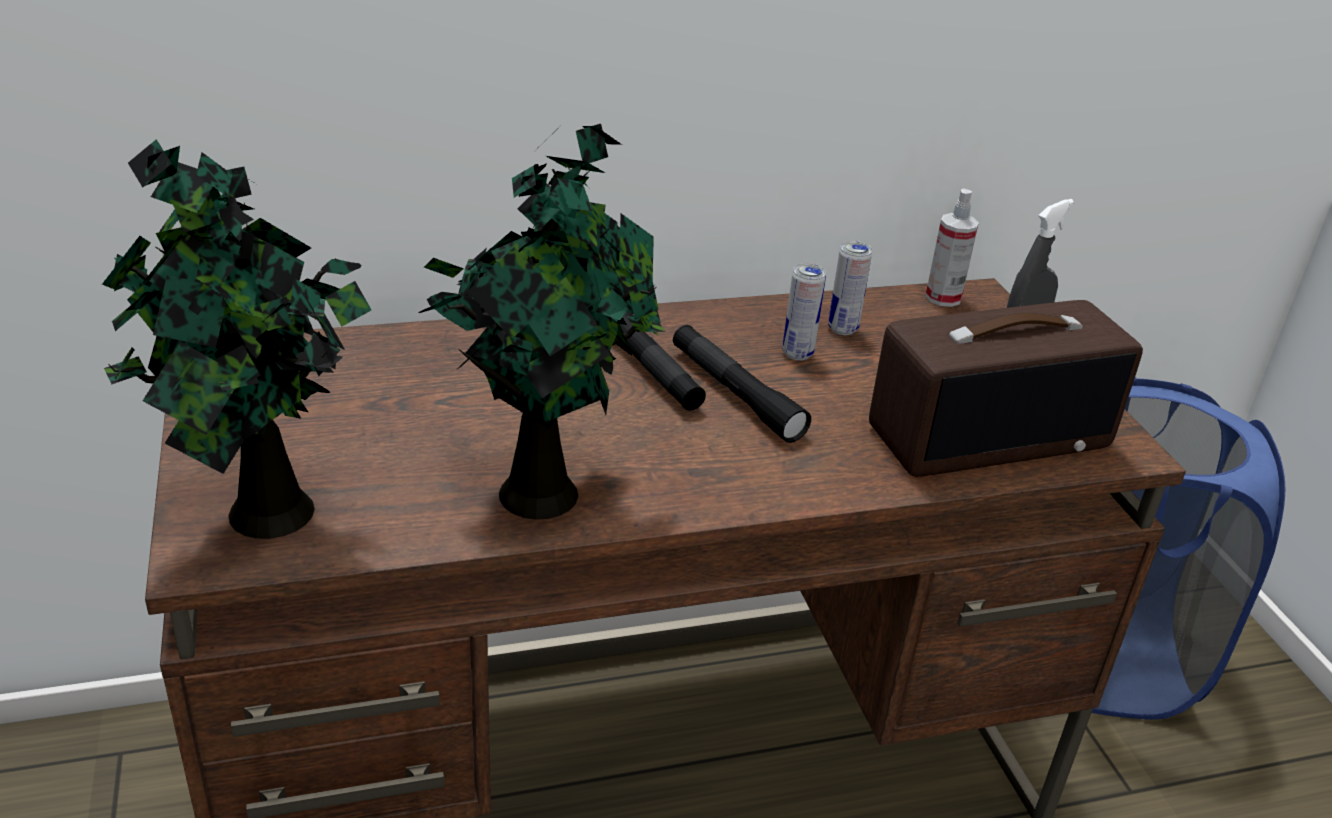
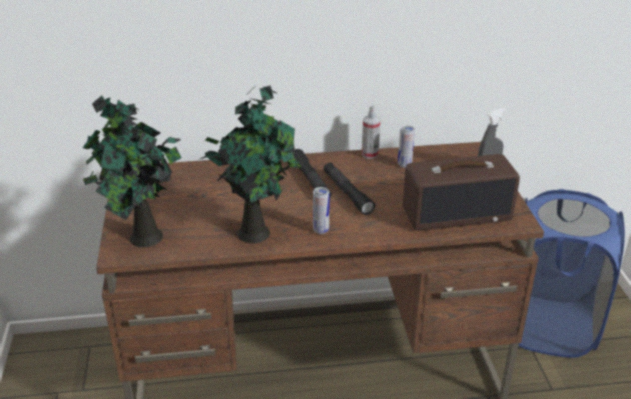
camera: 10 degrees right, 0 degrees up
can [782,263,826,360] -> can moved to [313,187,330,234]
spray bottle [925,188,979,307] -> spray bottle moved to [362,105,380,159]

